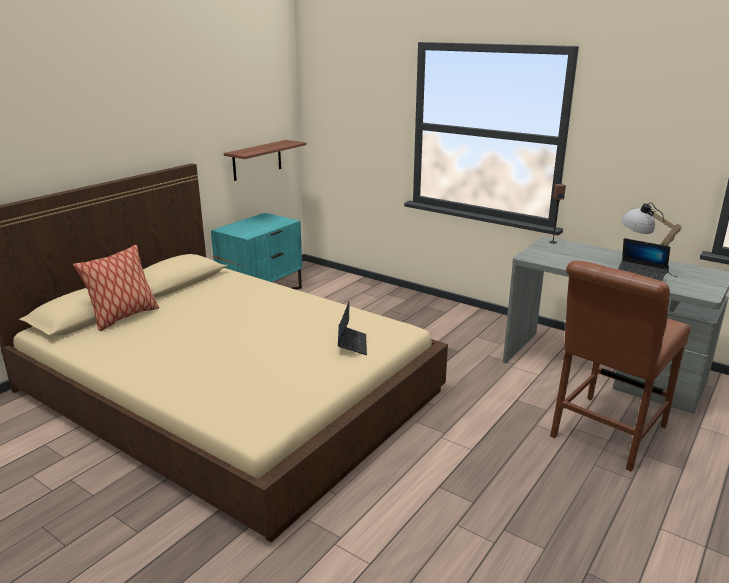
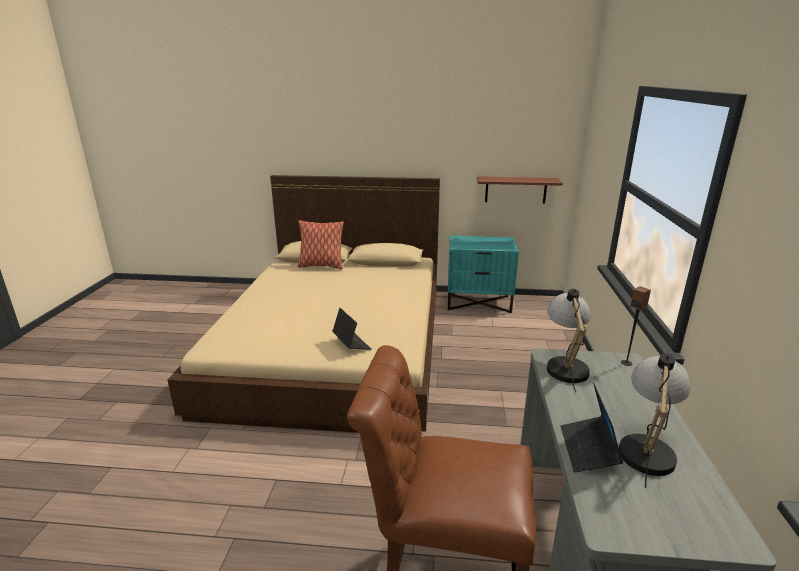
camera: 60 degrees right, 0 degrees up
laptop [338,302,367,355] -> laptop turned 90 degrees counterclockwise [332,308,372,350]
none -> table lamp [547,289,590,393]

